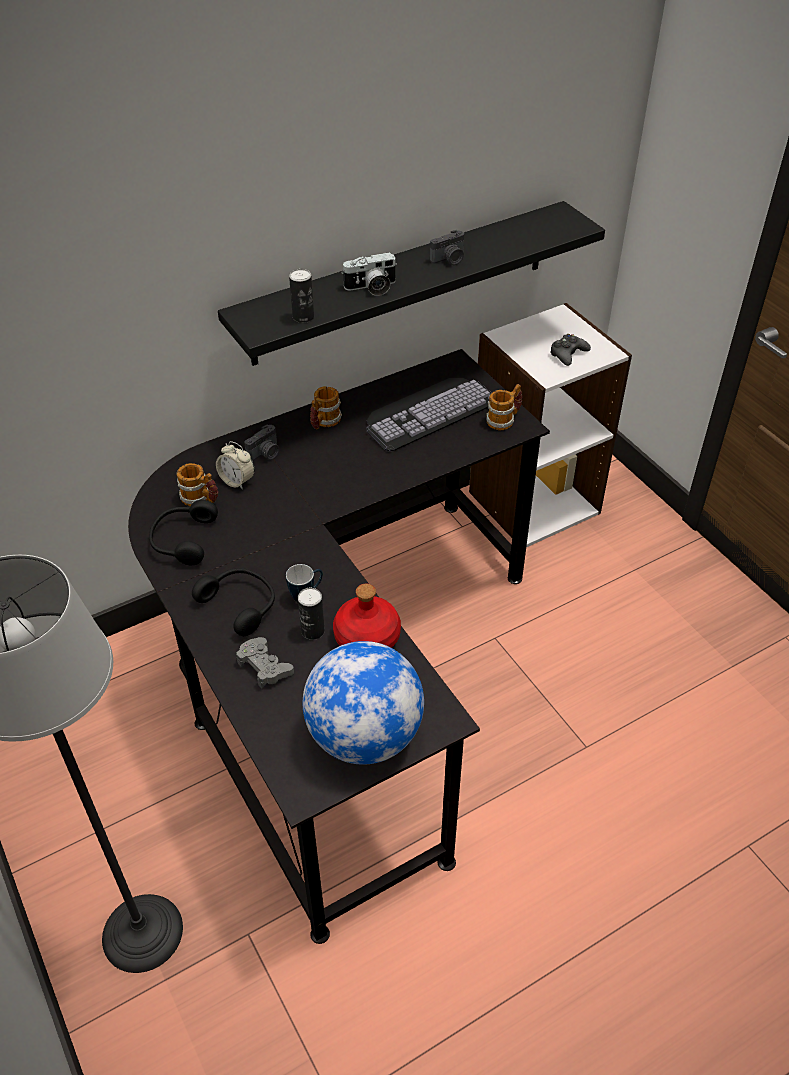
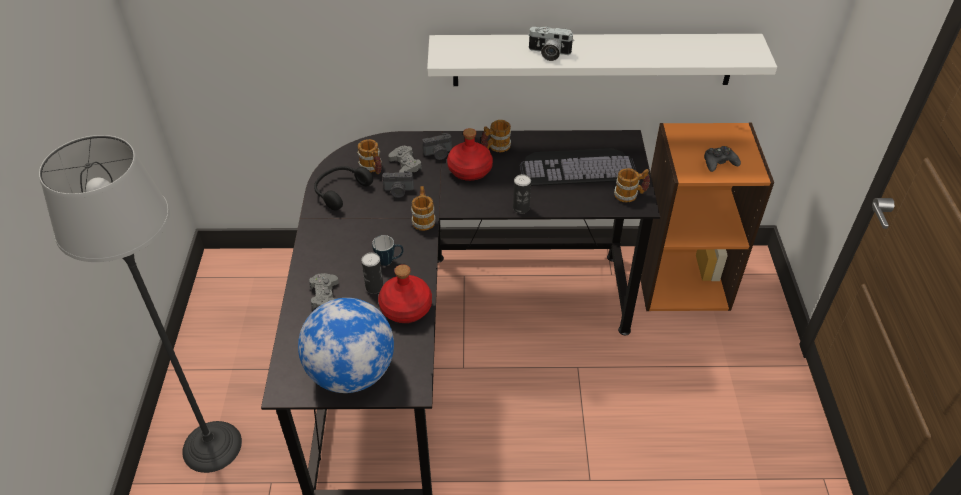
camera: 30 degrees right, 0 degrees up
black headphones [192,568,275,636] -> none
alarm clock [216,441,255,490] -> grey game controller [389,146,422,173]
black shelf [218,201,605,366] -> white shelf [427,34,777,86]
can [289,269,314,323] -> can moved to [513,174,531,213]
camera [430,230,464,265] -> camera moved to [382,171,414,198]
white bookcase [469,303,632,547] -> orange bookcase [641,123,774,311]
none -> mug [411,186,436,231]
none -> red bottle [447,128,493,181]

